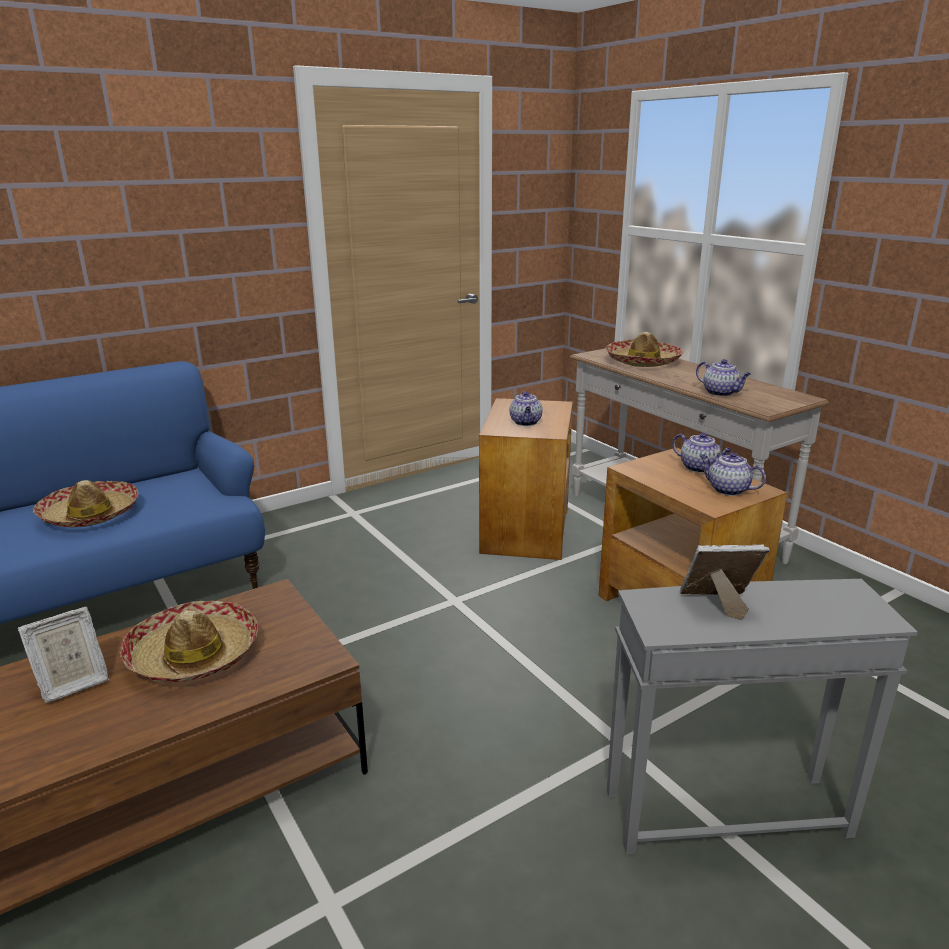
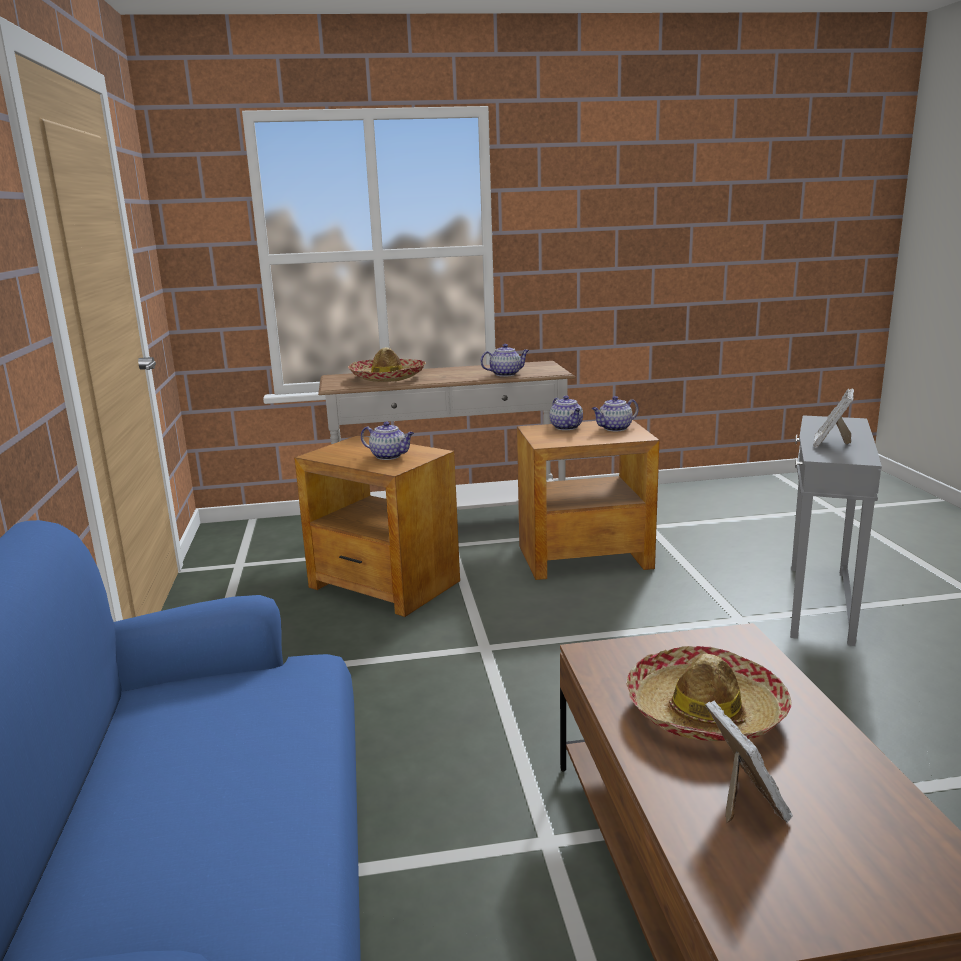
camera: 65 degrees left, 5 degrees down
hat [33,480,139,528] -> none
teapot [672,433,732,473] -> teapot turned 90 degrees clockwise [549,396,583,430]

